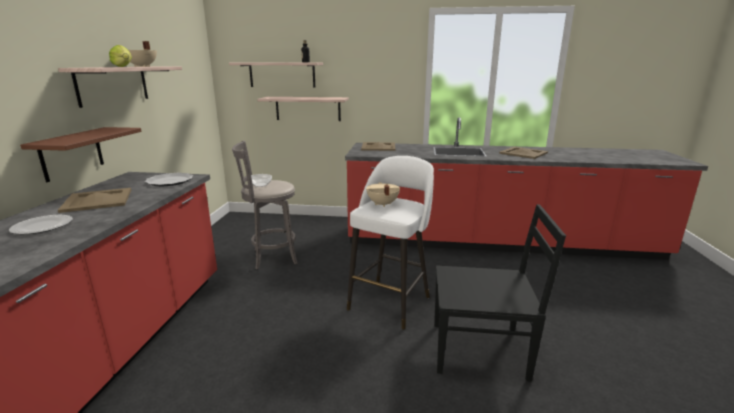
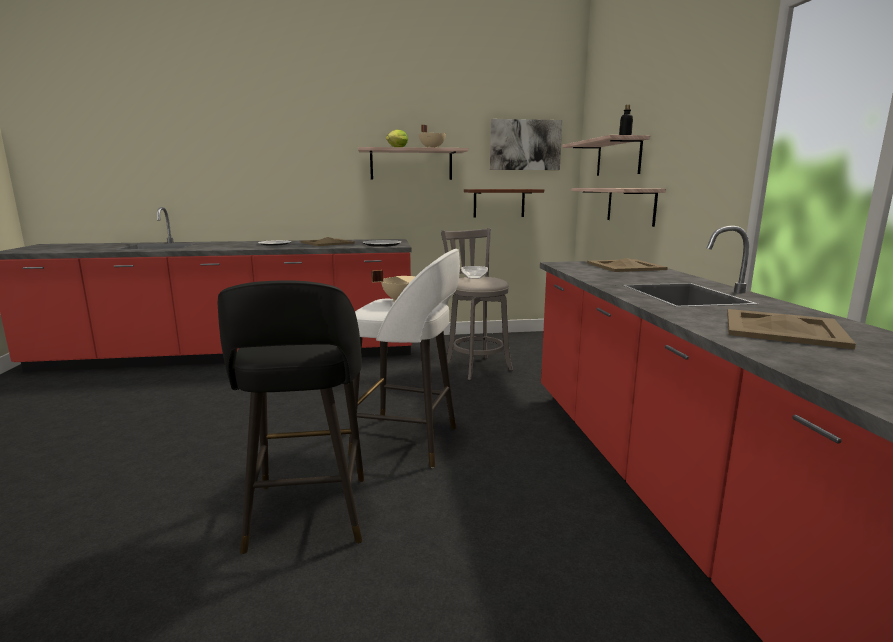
camera: 75 degrees right, 5 degrees down
brown shelf [20,127,142,182] -> brown shelf moved to [464,189,544,218]
black chair [434,204,566,382] -> black stool [218,281,364,554]
none -> picture [490,119,562,170]

